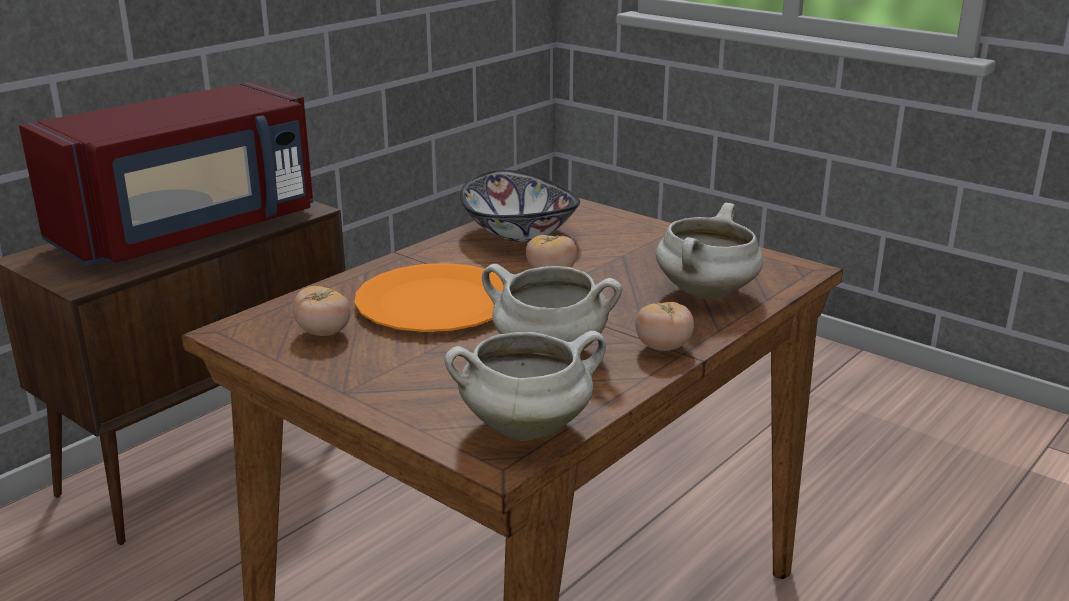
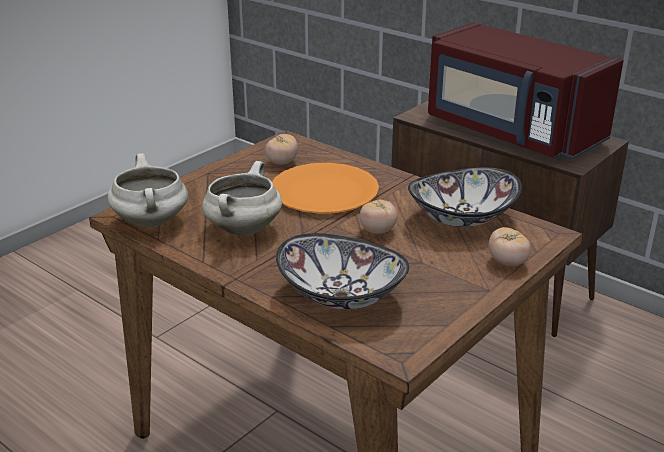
camera: 90 degrees right, 5 degrees up
tomato [635,301,694,351] -> tomato moved to [489,227,531,266]
white cooking pot [656,203,763,299] -> bowl [276,233,409,309]

